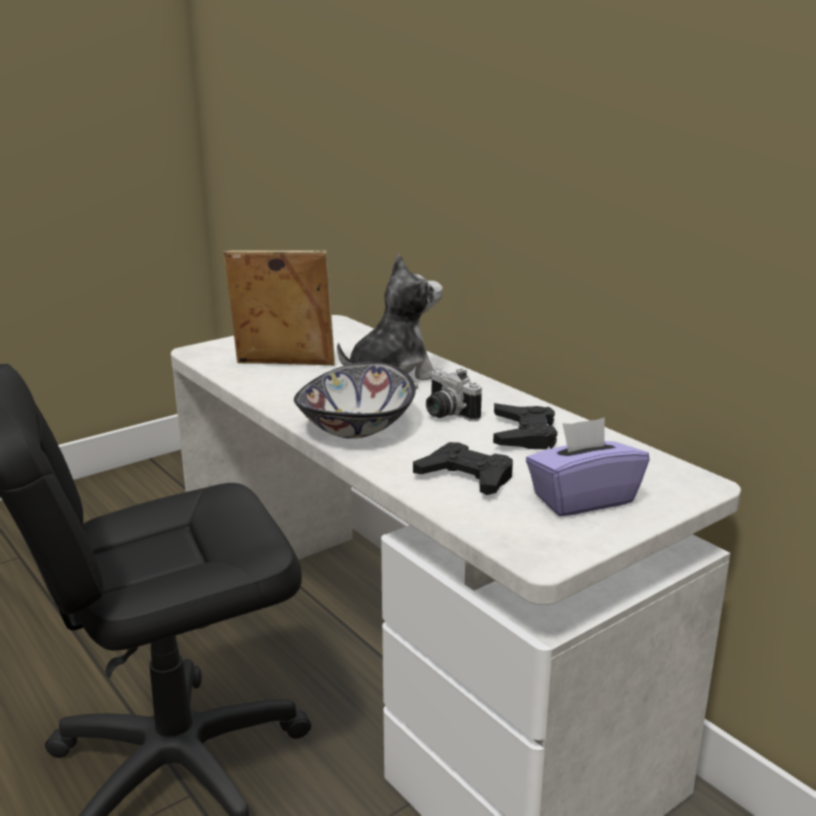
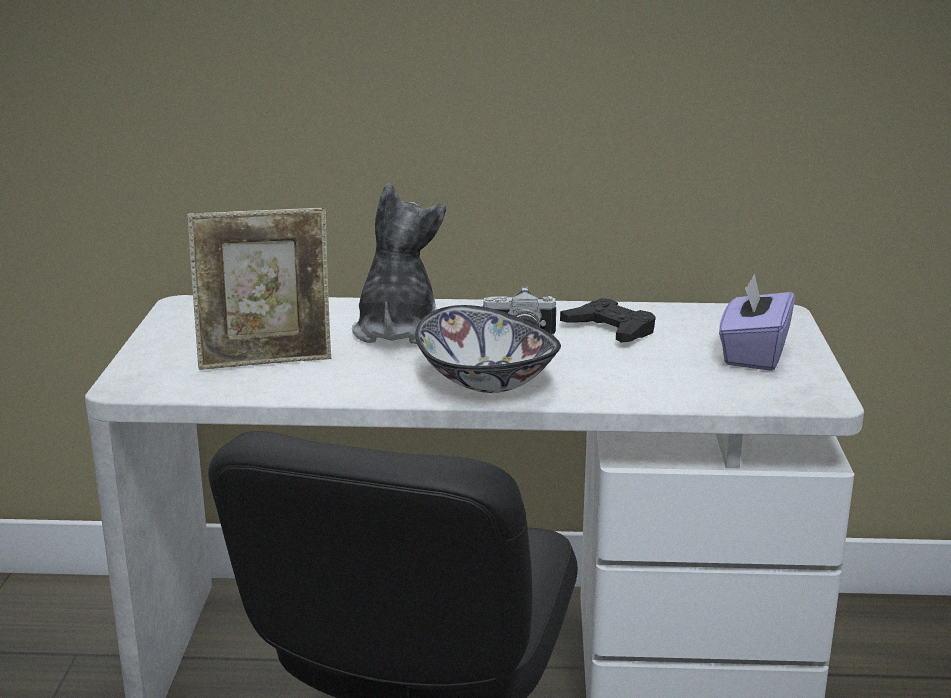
camera: 50 degrees left, 0 degrees up
picture frame [223,250,335,366] -> picture frame turned 150 degrees counterclockwise [187,208,331,370]
black game controller [413,442,513,495] -> none

